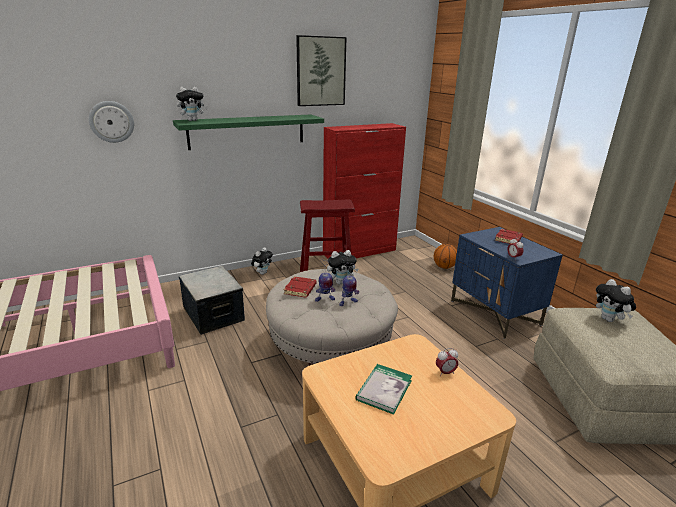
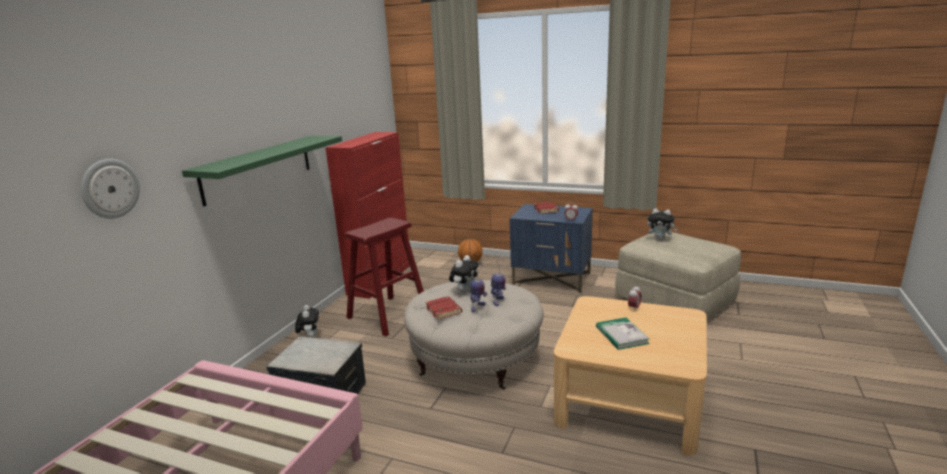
camera: 40 degrees left, 5 degrees down
plush toy [176,87,208,121] -> none
picture [296,35,347,106] -> none

